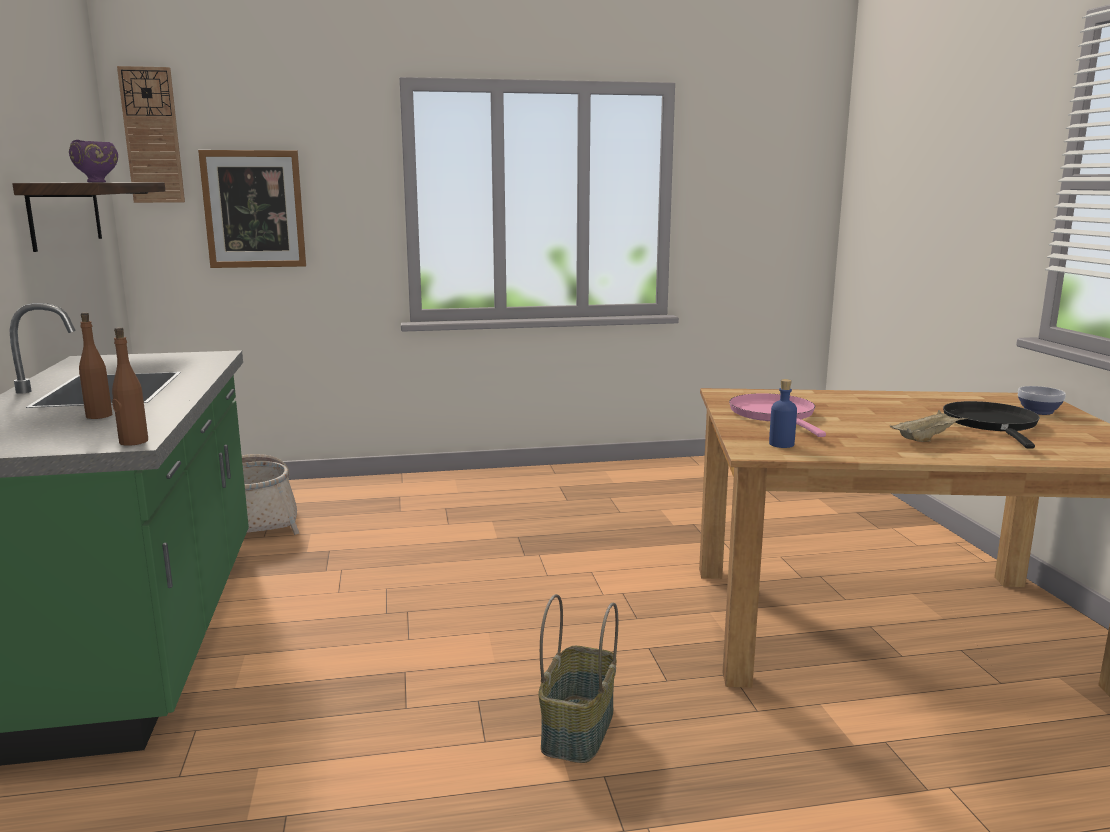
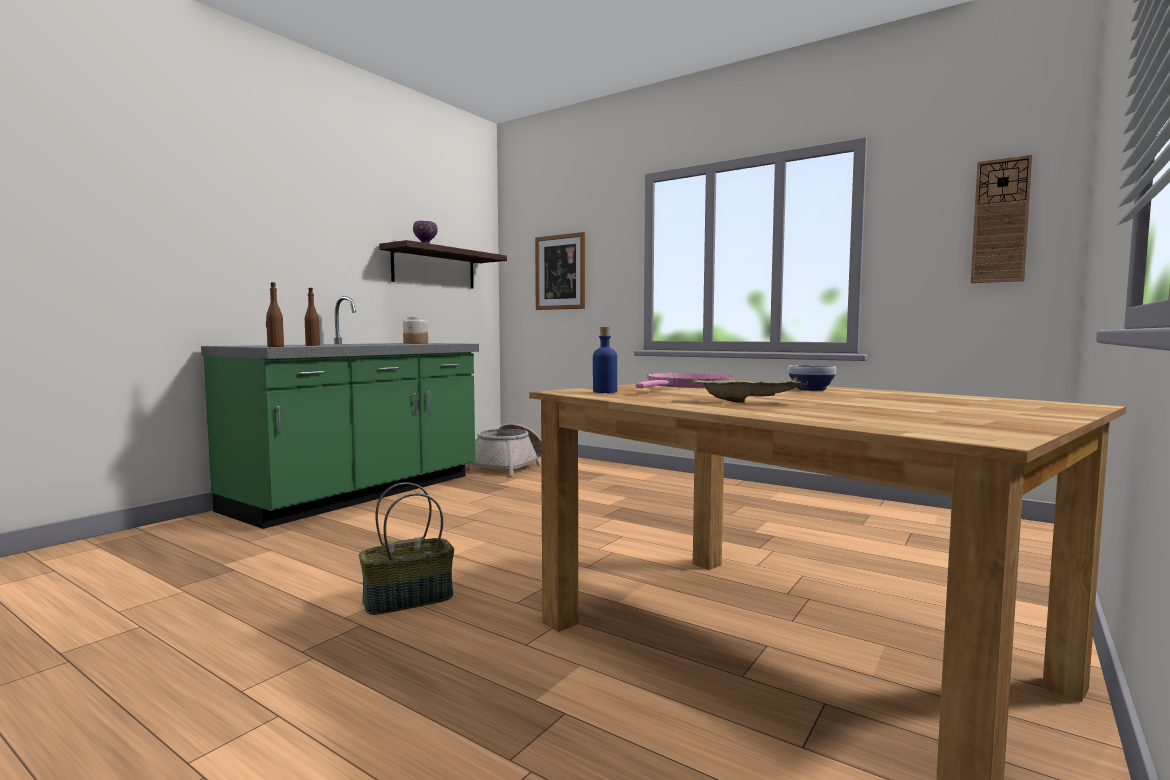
camera: 45 degrees right, 10 degrees down
wall clock [117,66,185,203] -> wall clock moved to [971,155,1033,283]
black frying pan [943,401,1040,449] -> none
bowl [1018,386,1066,415] -> bowl moved to [788,365,836,391]
none -> jar [403,317,428,344]

